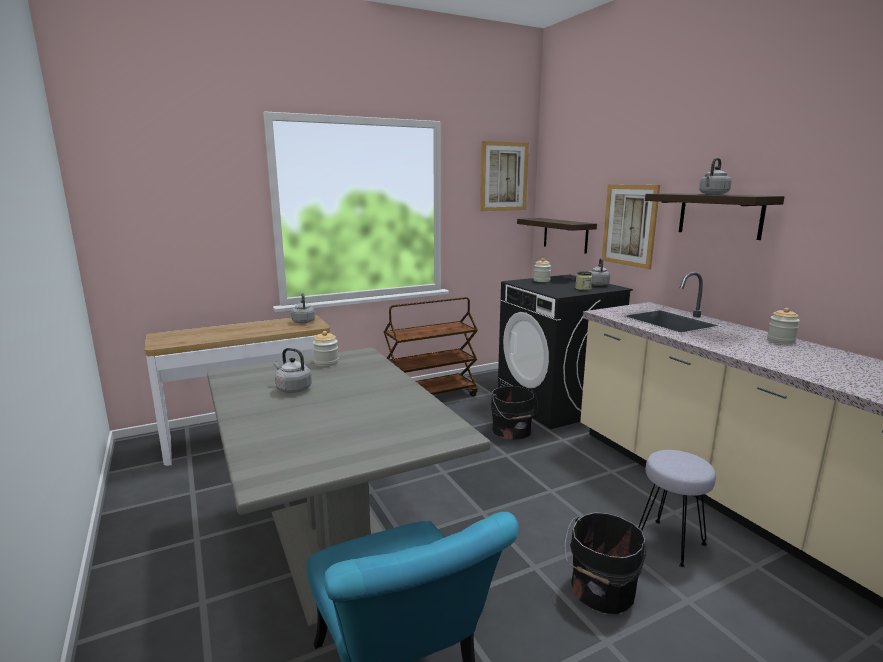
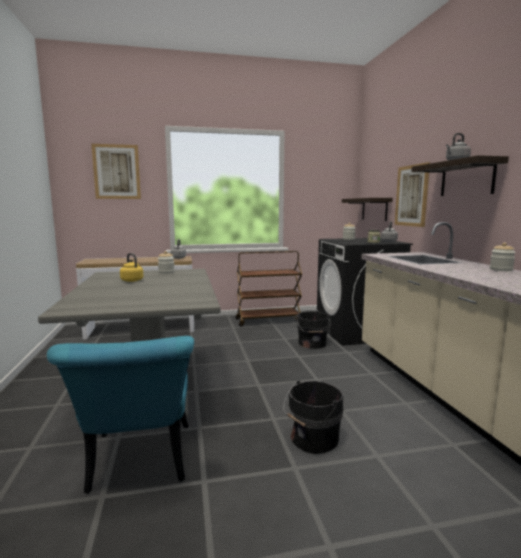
camera: 15 degrees right, 5 degrees down
grey kettle [274,348,312,393] -> yellow kettle [120,253,143,282]
picture [480,141,529,211] -> picture moved to [91,144,141,199]
grey stool [638,450,716,567] -> none

